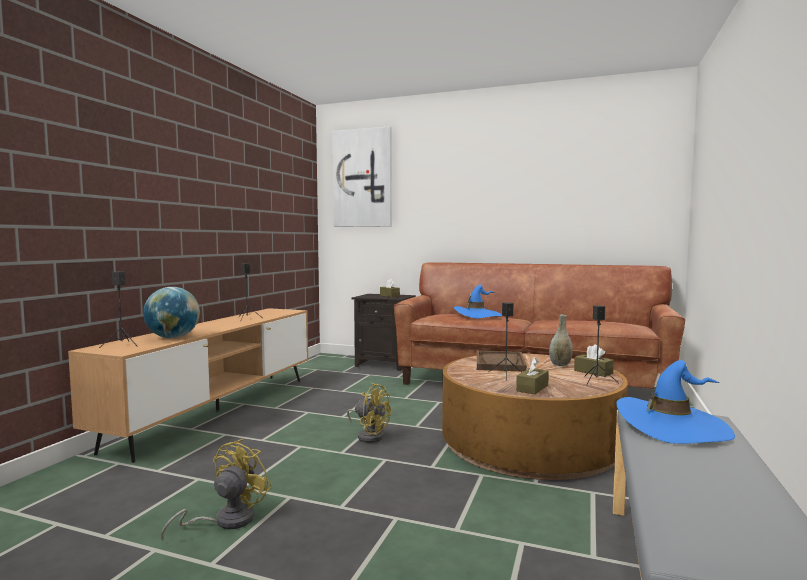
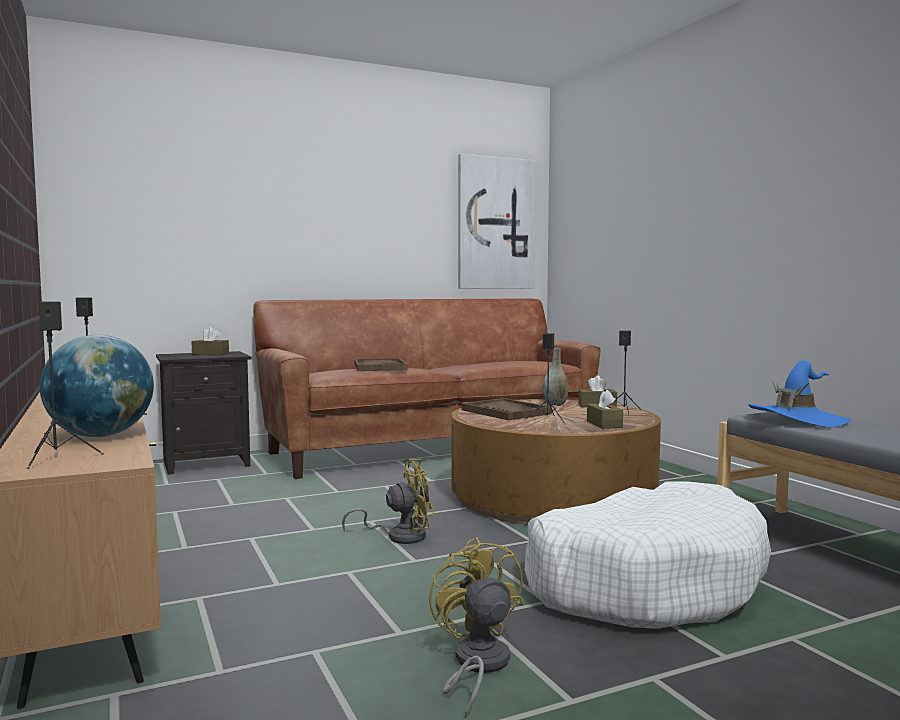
camera: 45 degrees left, 0 degrees up
picture [332,126,392,227] -> picture moved to [458,154,536,289]
blue hat [453,285,502,319] -> brown tray [354,358,407,371]
none -> white dog bed [525,481,771,629]

